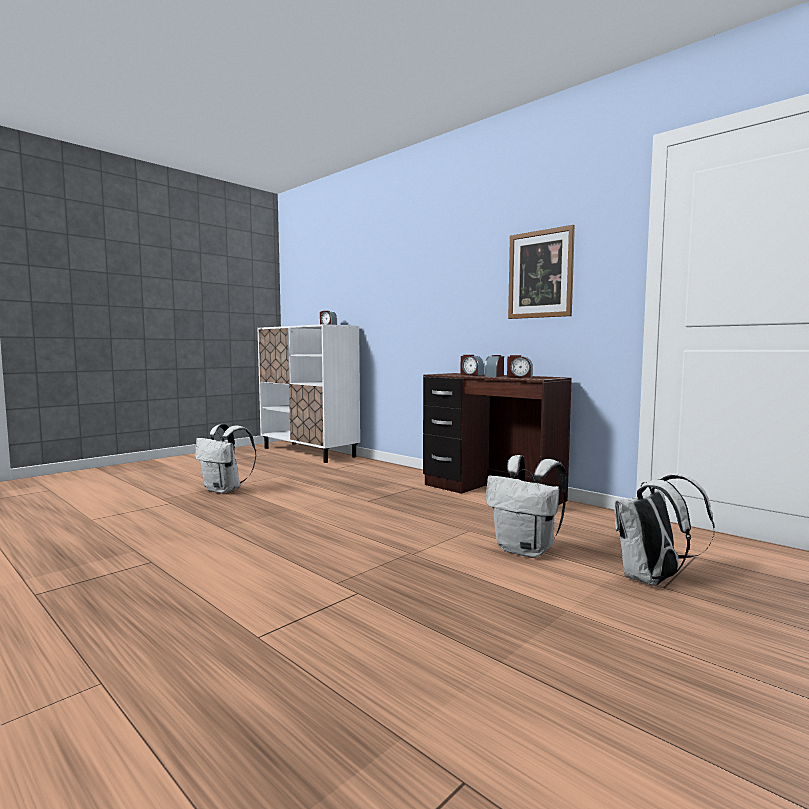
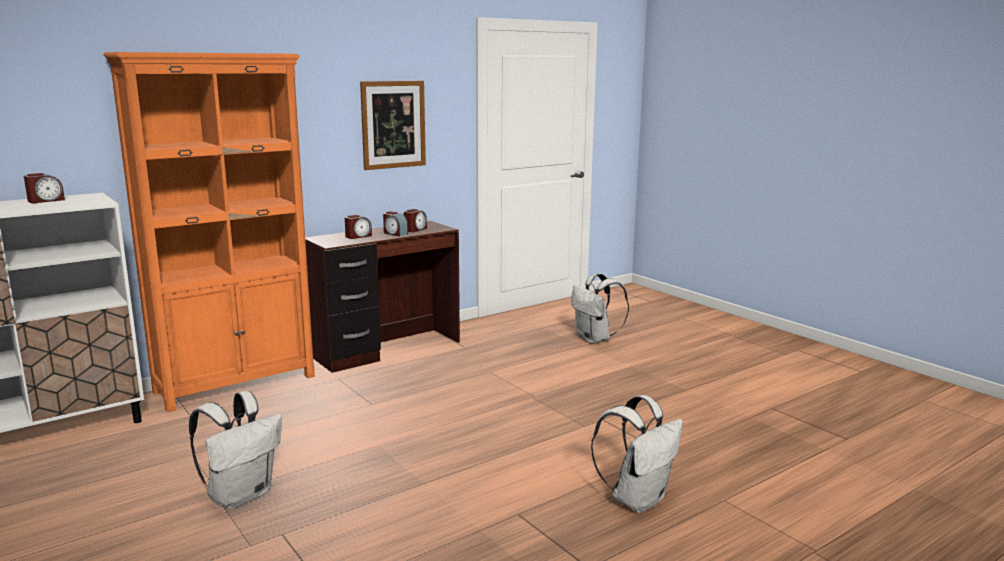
camera: 80 degrees left, 10 degrees up
white backpack [486,455,567,558] -> white backpack moved to [591,395,683,513]
none -> orange bookcase [103,52,315,412]

